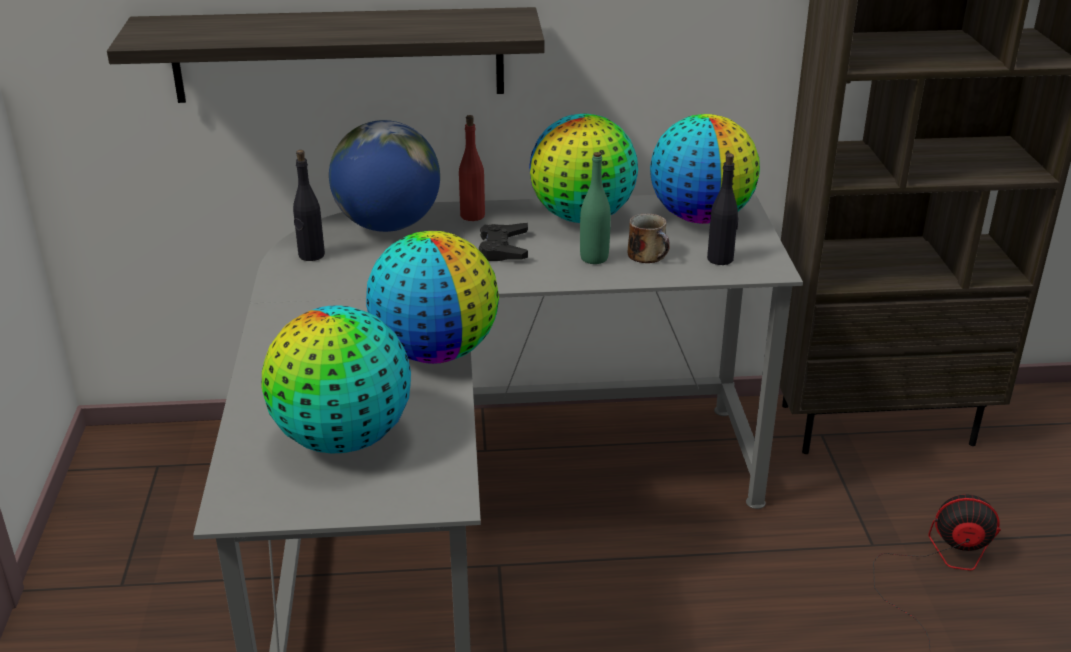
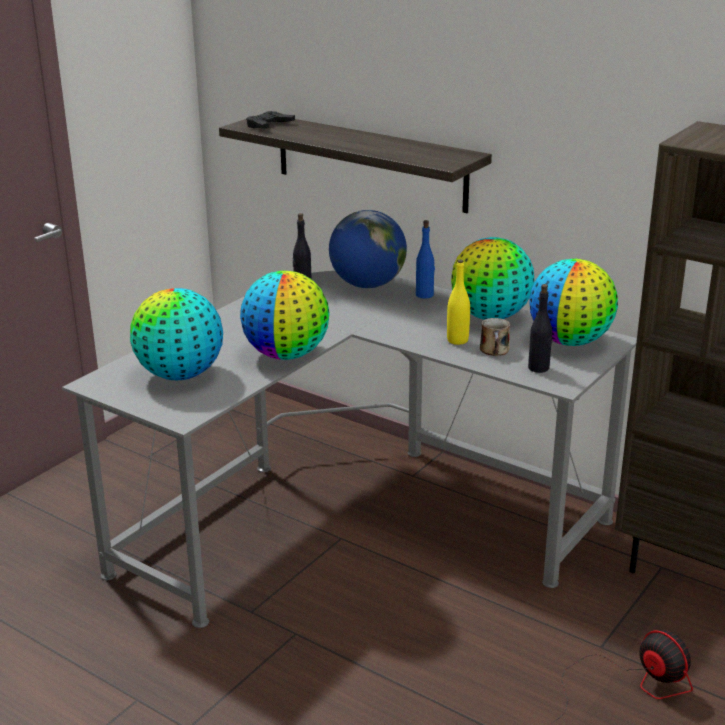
camera: 40 degrees right, 5 degrees down
red bottle [459,115,485,221] -> blue bottle [416,220,435,298]
black game controller [479,223,528,261] -> black game controller moved to [246,111,295,129]
green bottle [580,152,611,264] -> yellow bottle [447,260,470,345]

